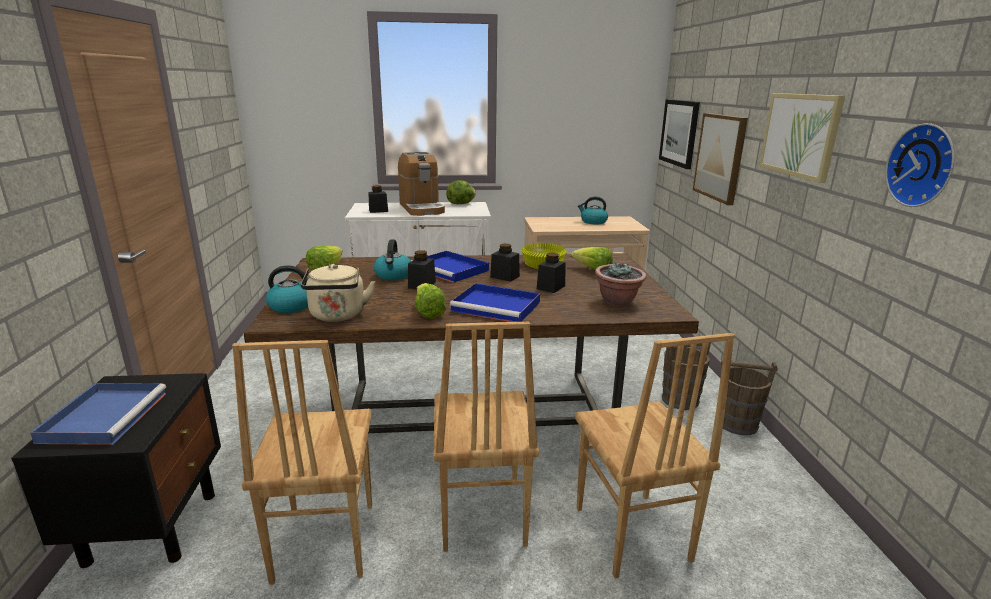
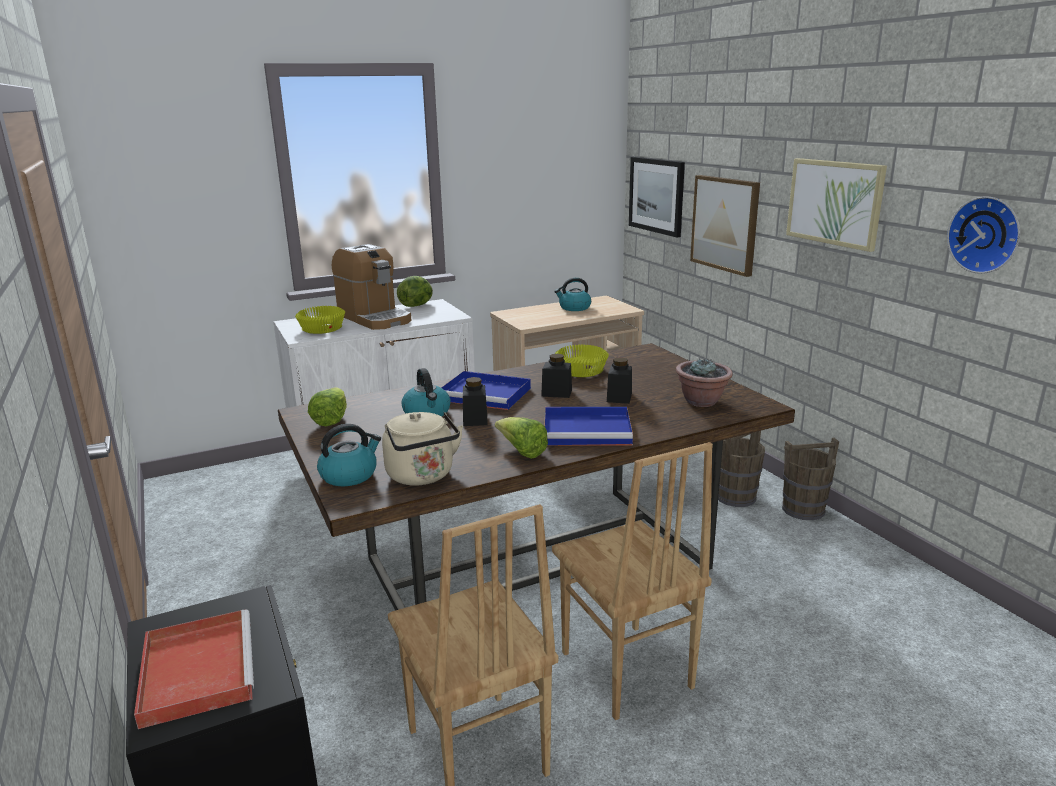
camera: 20 degrees left, 0 degrees up
blue tray [30,383,166,445] -> red tray [134,609,254,729]
black jar [368,185,388,213] -> yellow bowl [295,306,345,334]
lettuce [571,247,613,270] -> none
brown chair [575,333,735,579] -> none

